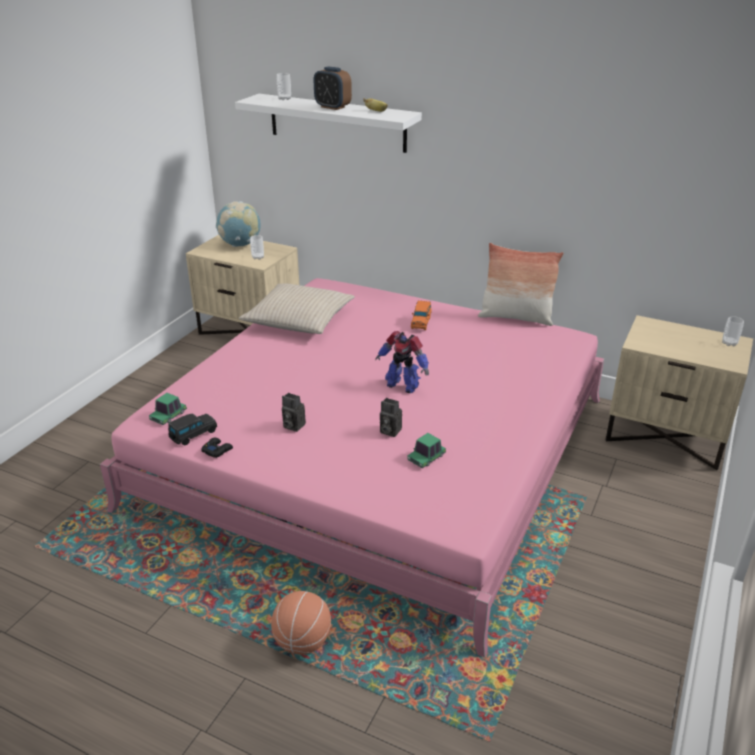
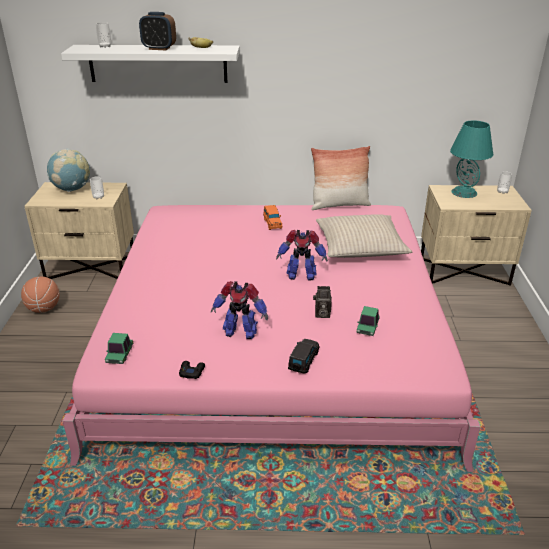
camera: 25 degrees left, 0 degrees up
black toy car [168,413,217,445] -> black toy car moved to [288,339,319,374]
beige pillow [239,283,355,334] -> beige pillow moved to [316,214,413,258]
basketball [271,591,331,654] -> basketball moved to [21,276,59,313]
camera [282,393,306,432] -> toy robot [211,281,268,339]
none -> turquoise table lamp [450,120,493,198]

